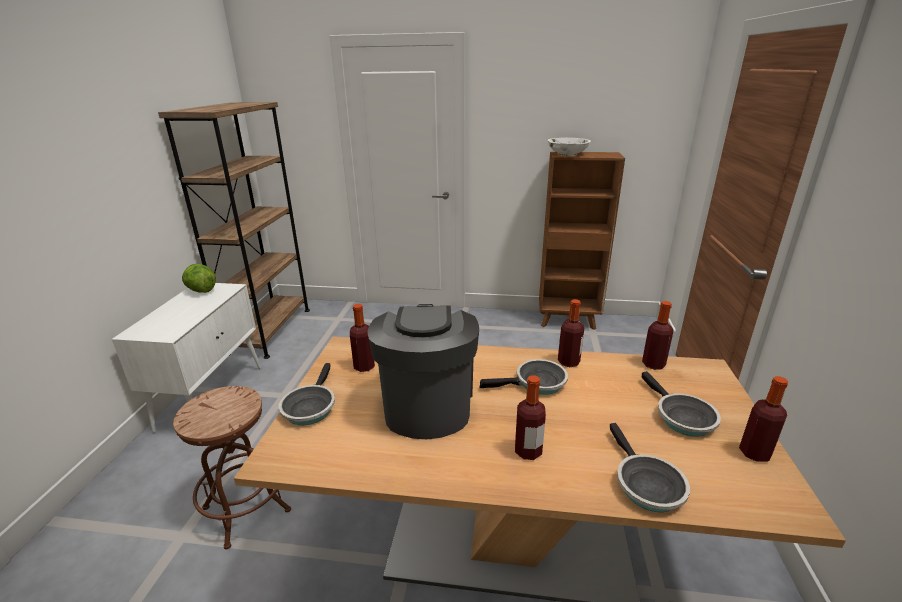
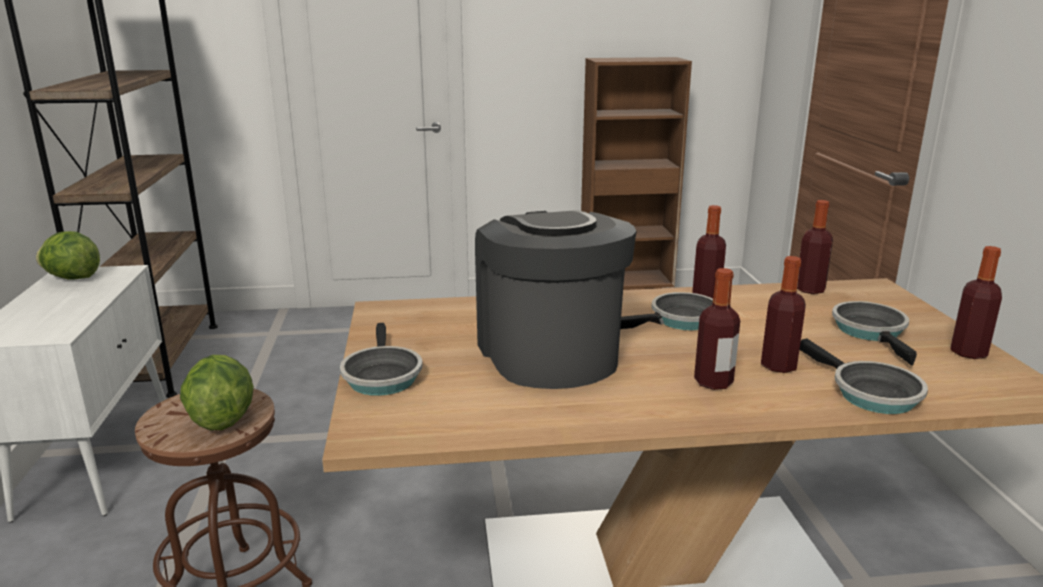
camera: 15 degrees left, 5 degrees down
bottle [350,304,375,372] -> bottle moved to [761,256,806,373]
white bowl [547,138,591,156] -> none
frying pan [642,371,721,437] -> frying pan turned 150 degrees counterclockwise [832,301,917,365]
none -> lettuce [180,355,254,430]

